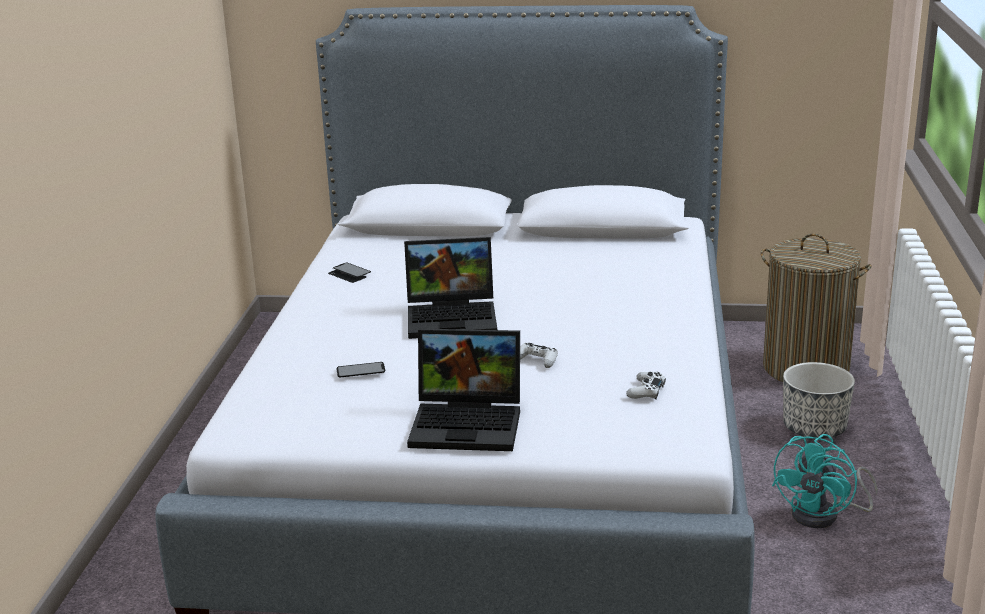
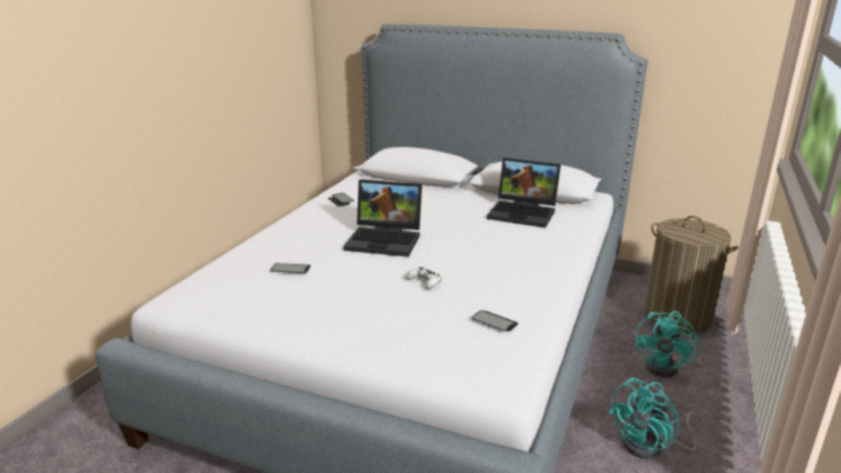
camera: 15 degrees right, 0 degrees up
laptop [407,329,520,451] -> laptop moved to [487,158,561,228]
white game controller [626,371,666,400] -> phone [471,310,518,332]
planter [783,362,855,439] -> turquoise fan [635,311,701,377]

